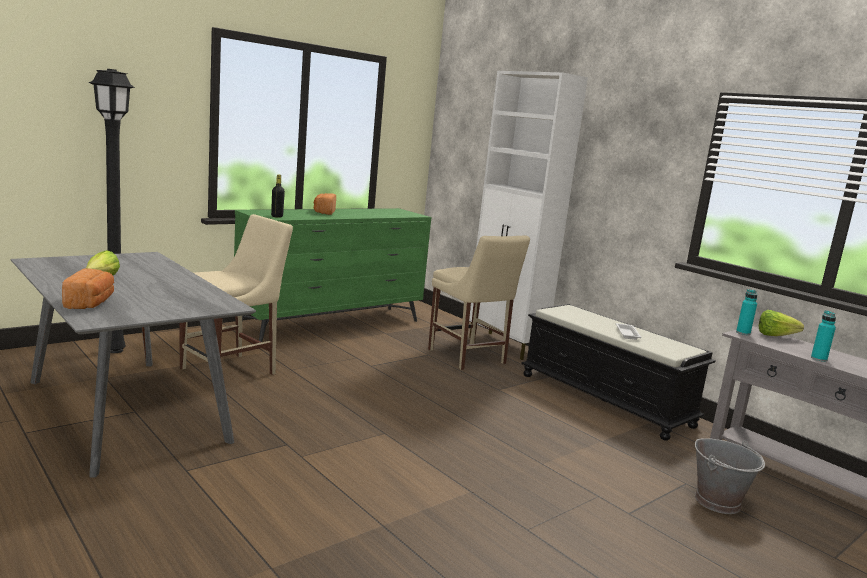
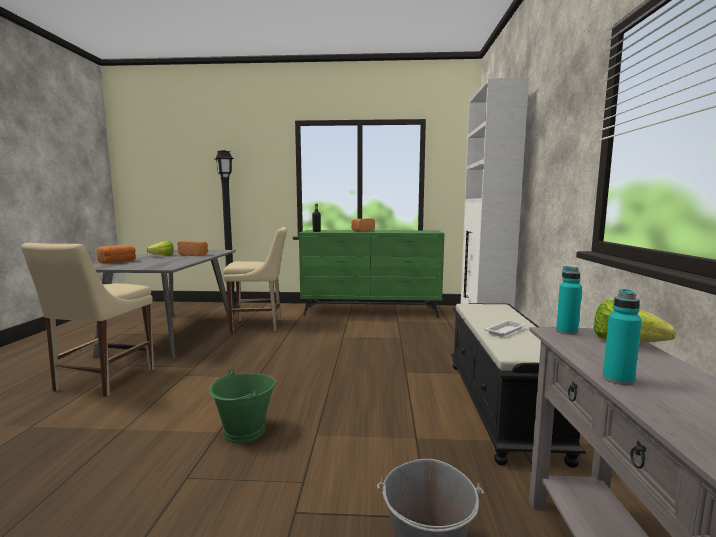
camera: 45 degrees right, 5 degrees down
beige chair [428,236,530,370] -> beige chair moved to [21,243,155,397]
none -> bread [178,241,208,256]
none -> green bucket [209,369,277,443]

